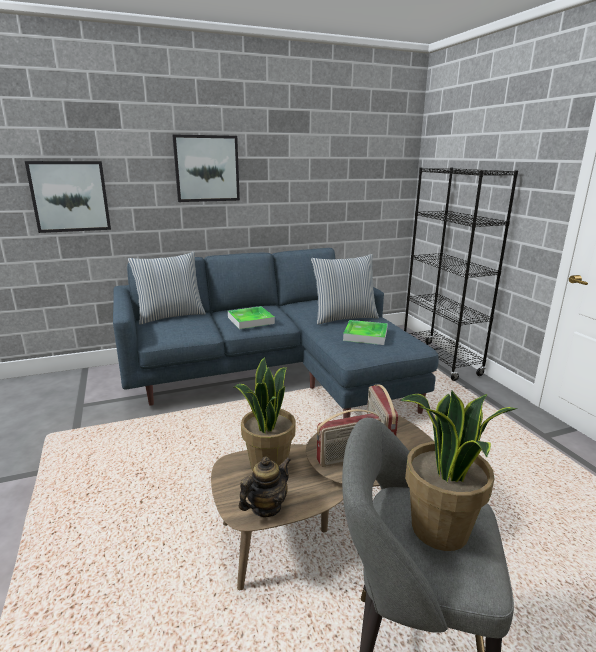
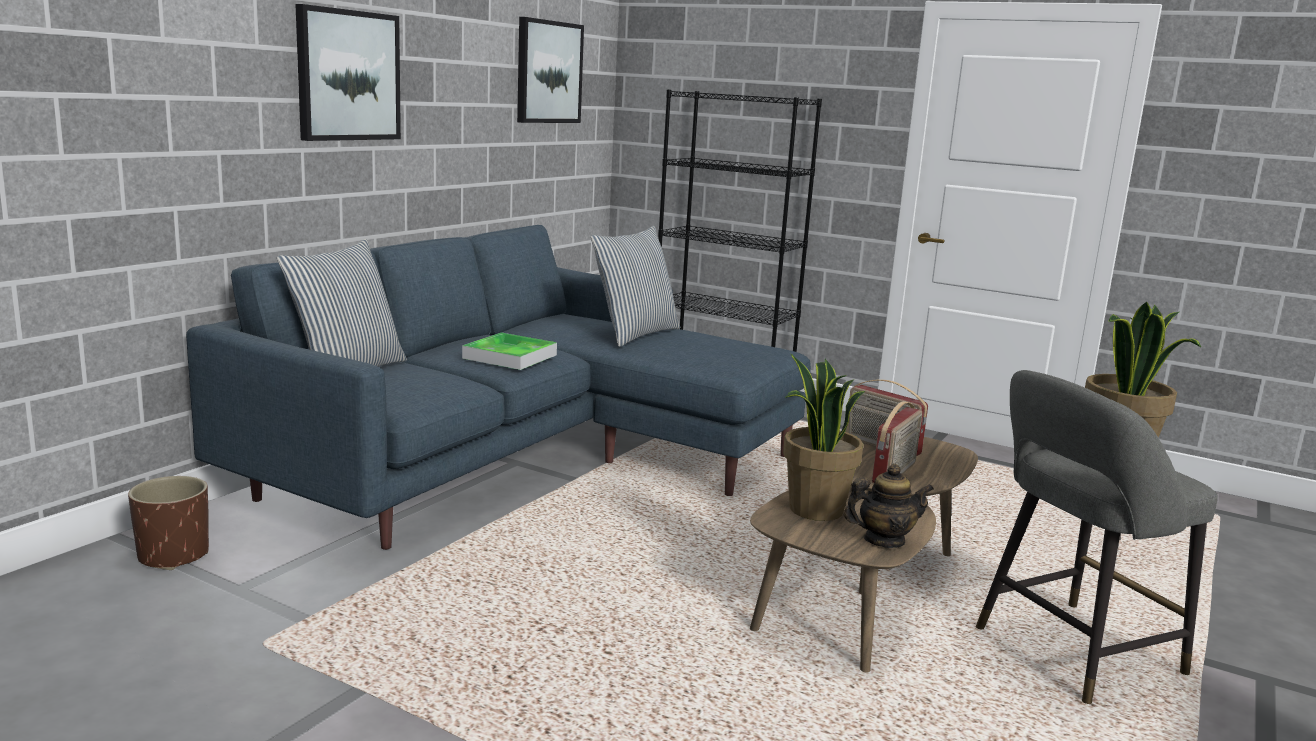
camera: 40 degrees left, 5 degrees down
picture [25,161,111,233] -> picture moved to [517,17,584,123]
teapot [239,457,291,517] -> teapot turned 75 degrees clockwise [844,464,934,548]
tray [343,320,388,345] -> none
none -> brown planter [128,476,209,570]

